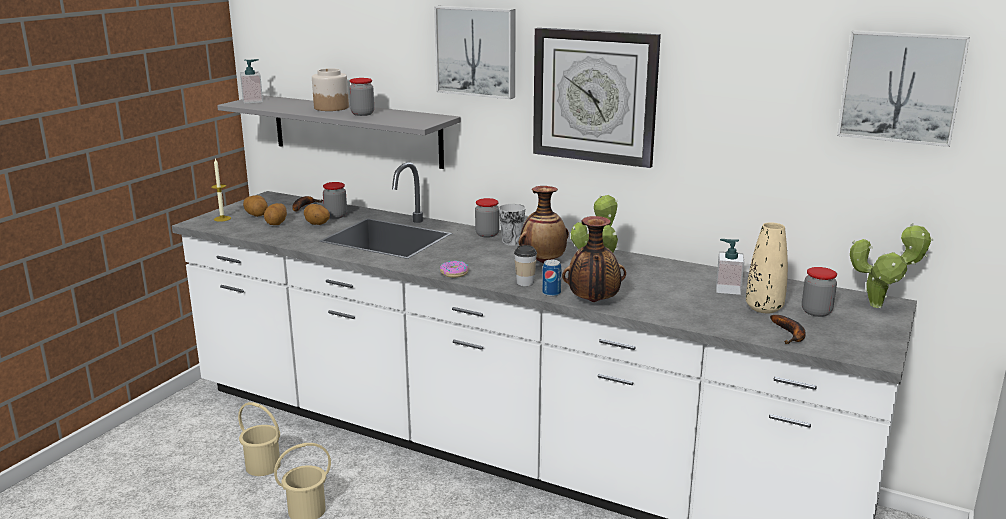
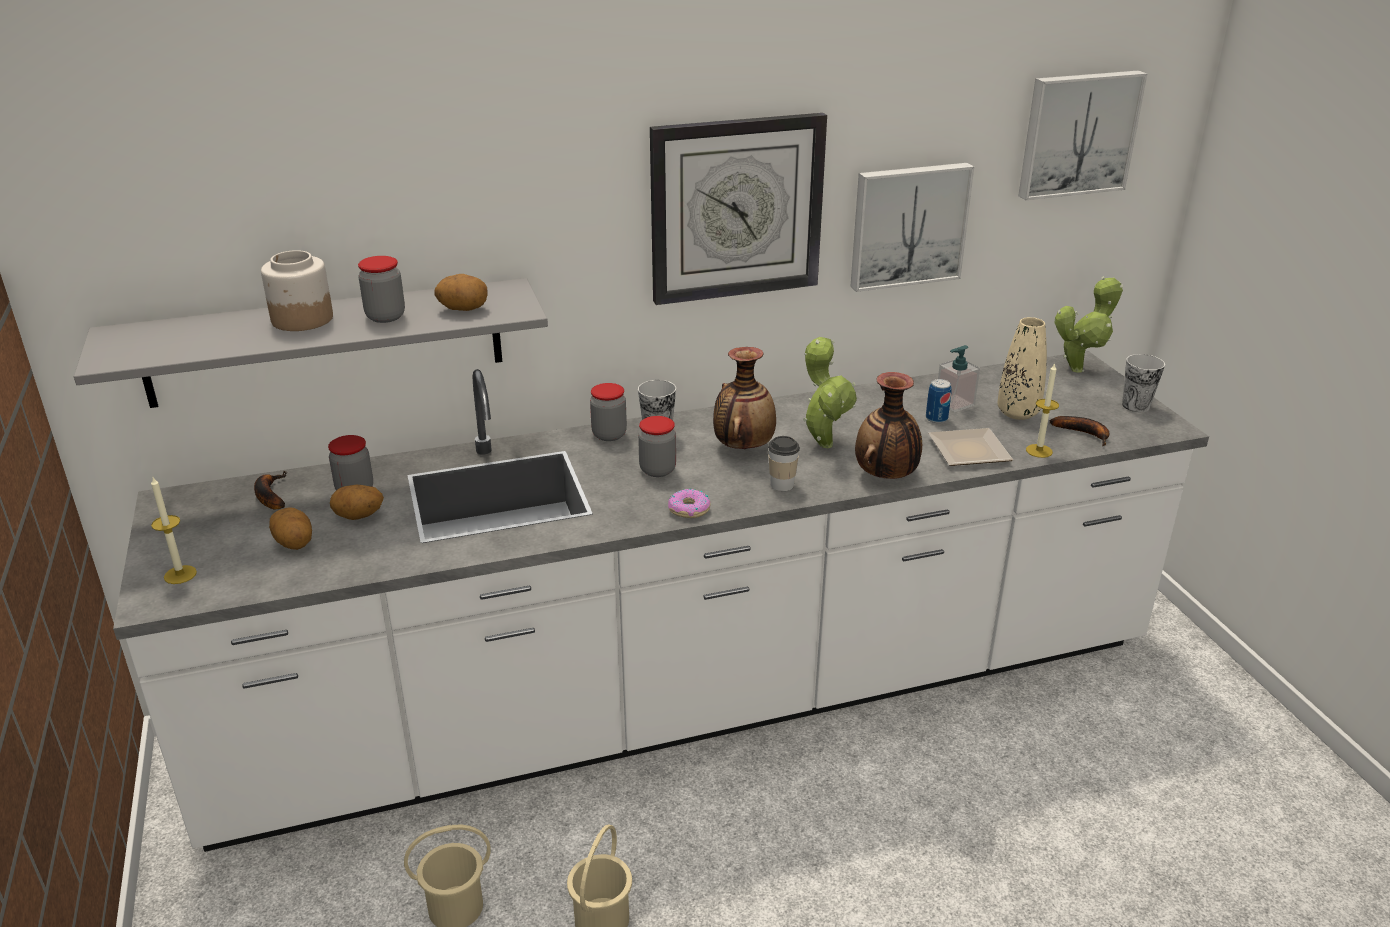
camera: 45 degrees left, 10 degrees up
soap dispenser [240,59,263,104] -> none
potato [243,195,268,217] -> potato moved to [434,274,488,311]
picture [434,6,516,99] -> picture moved to [850,163,974,292]
can [542,260,561,297] -> can moved to [926,379,952,423]
jar [802,267,837,317] -> jar moved to [638,416,676,477]
none -> plate [929,428,1013,466]
none -> candle [1026,363,1059,458]
none -> cup [1122,354,1165,412]

